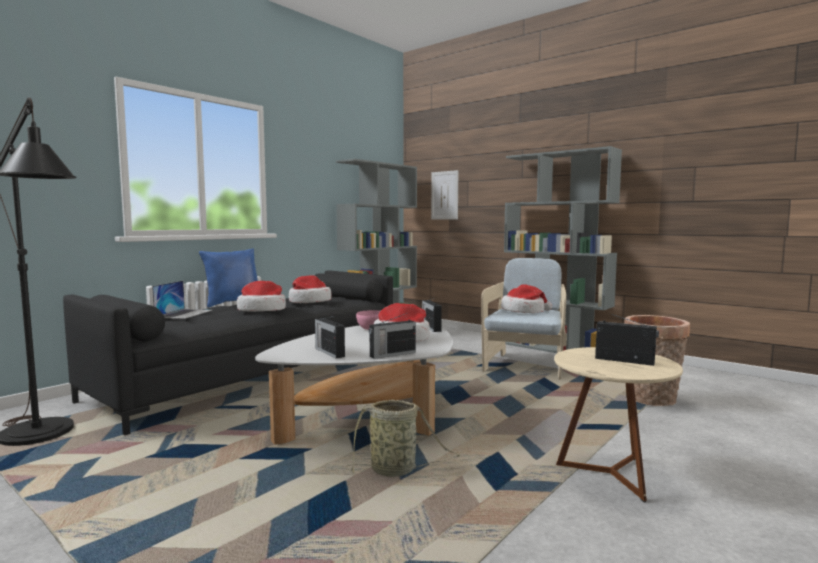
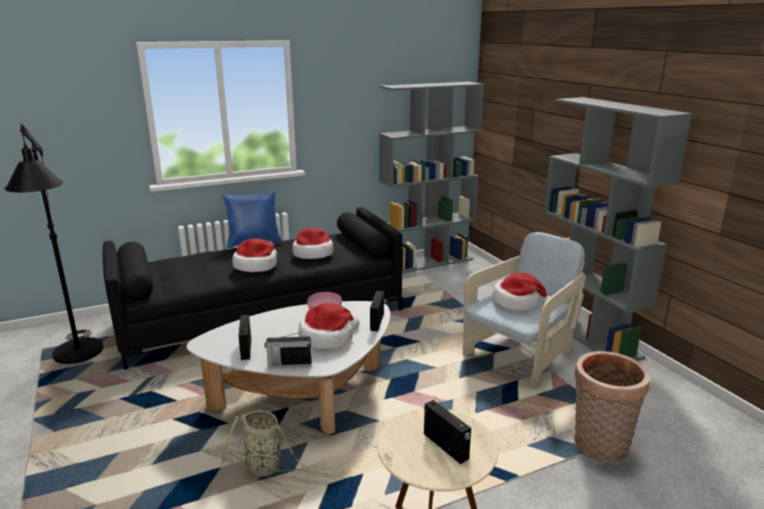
camera: 25 degrees right, 15 degrees up
laptop [152,280,212,319] -> none
picture [431,170,458,220] -> none

